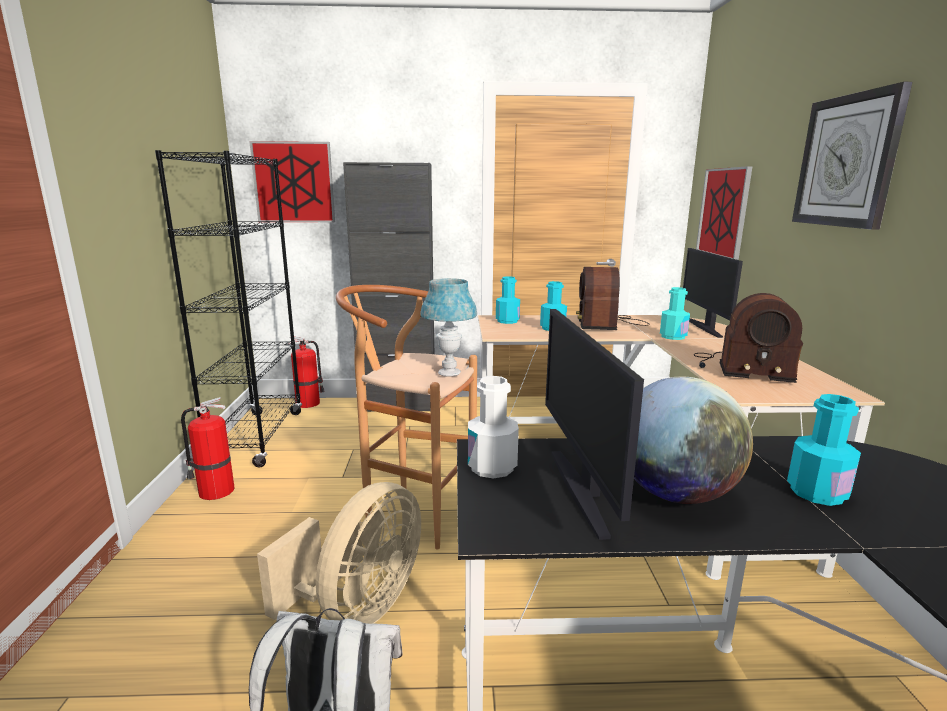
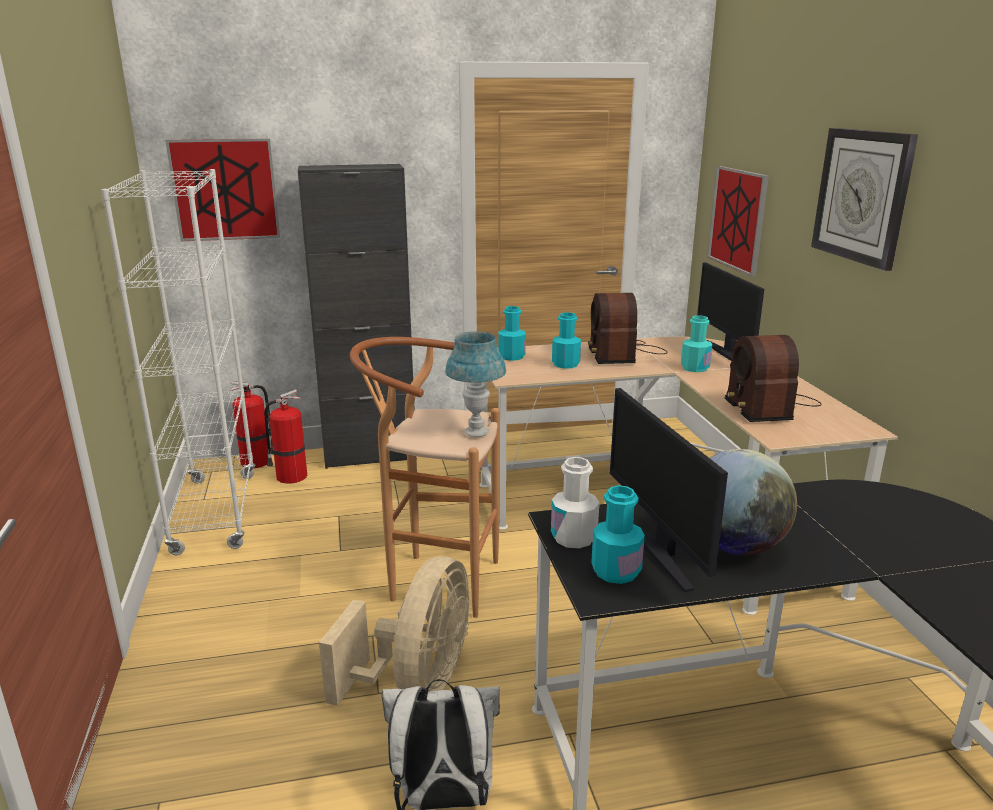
camera: 10 degrees left, 5 degrees up
black bookcase [155,150,302,467] -> white bookcase [101,169,256,555]
fire extinguisher [181,397,235,500] -> fire extinguisher moved to [264,389,307,483]
radio [694,293,803,383] -> radio turned 75 degrees clockwise [725,335,822,422]
turquoise bottle [787,394,861,506] -> turquoise bottle moved to [591,485,645,584]

